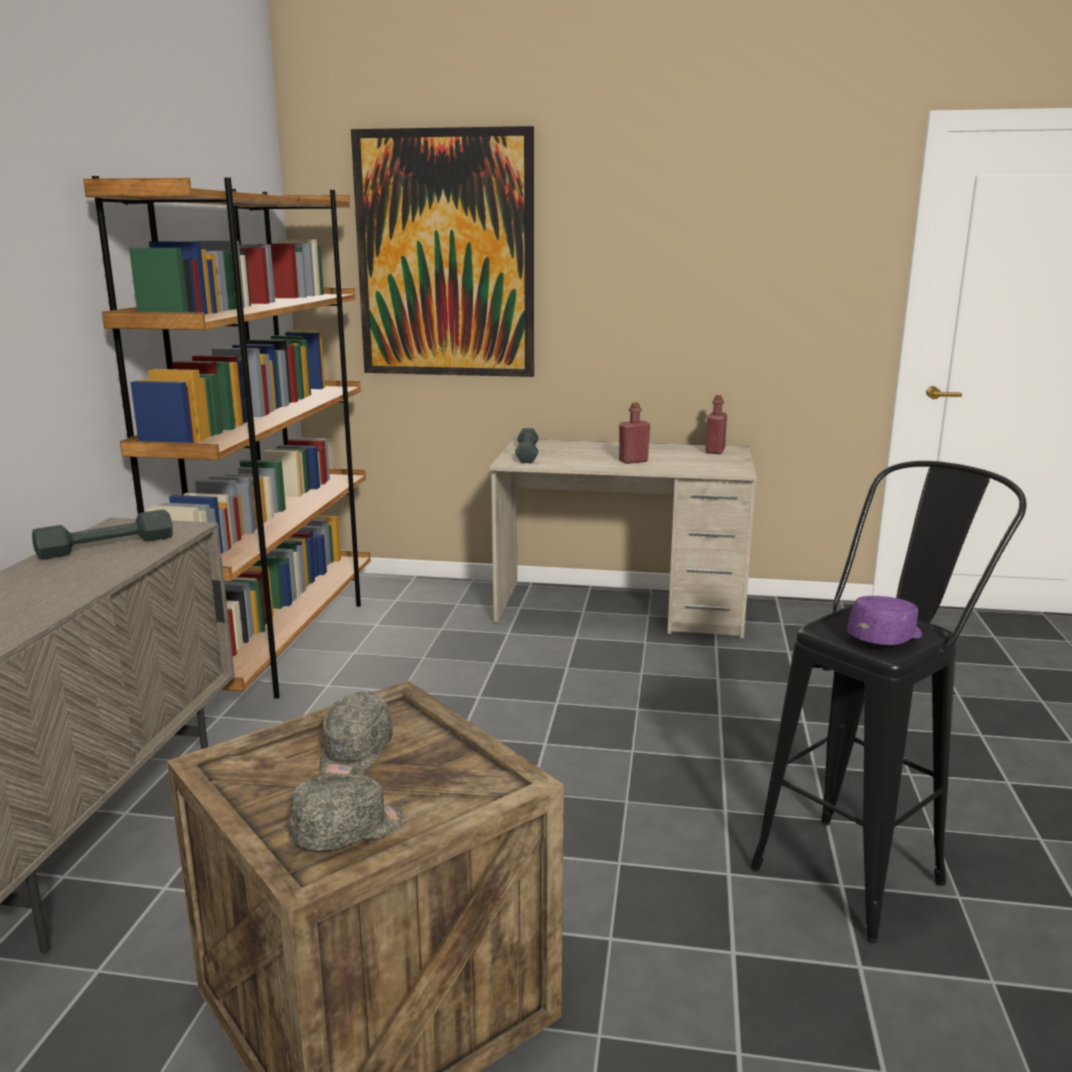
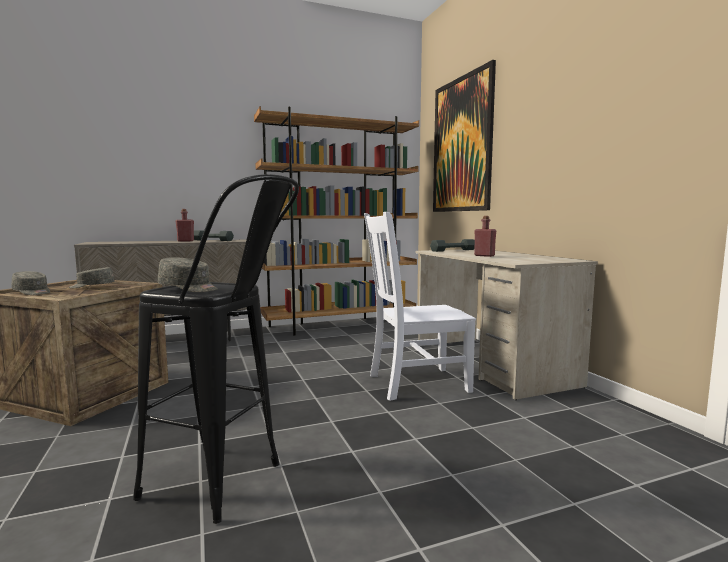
camera: 60 degrees right, 10 degrees down
red bottle [705,395,727,454] -> red bottle moved to [176,209,194,241]
purple cap [847,596,922,645] -> grey cap [158,257,218,292]
none -> white chair [364,212,476,401]

